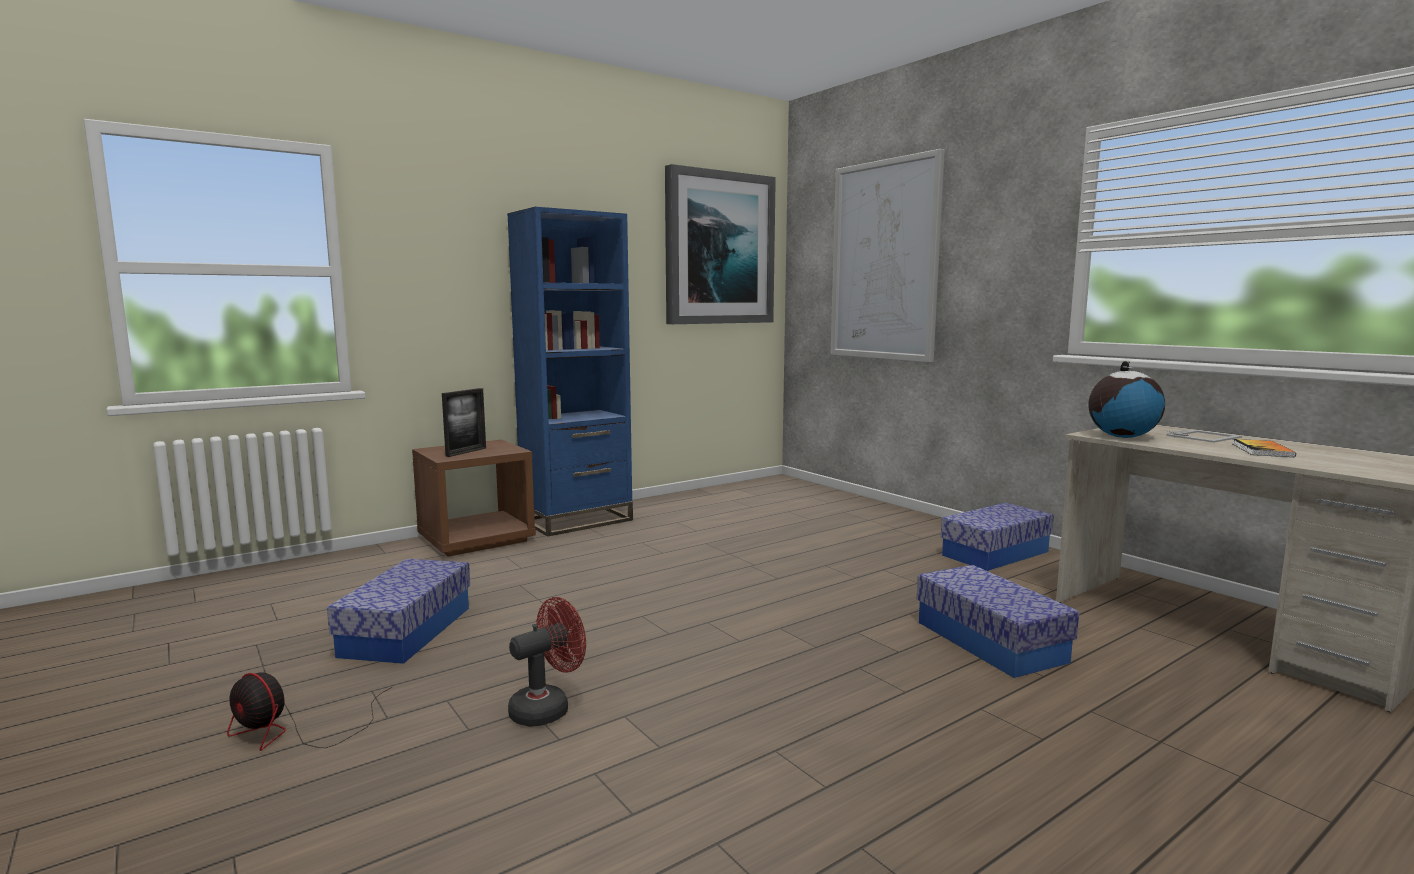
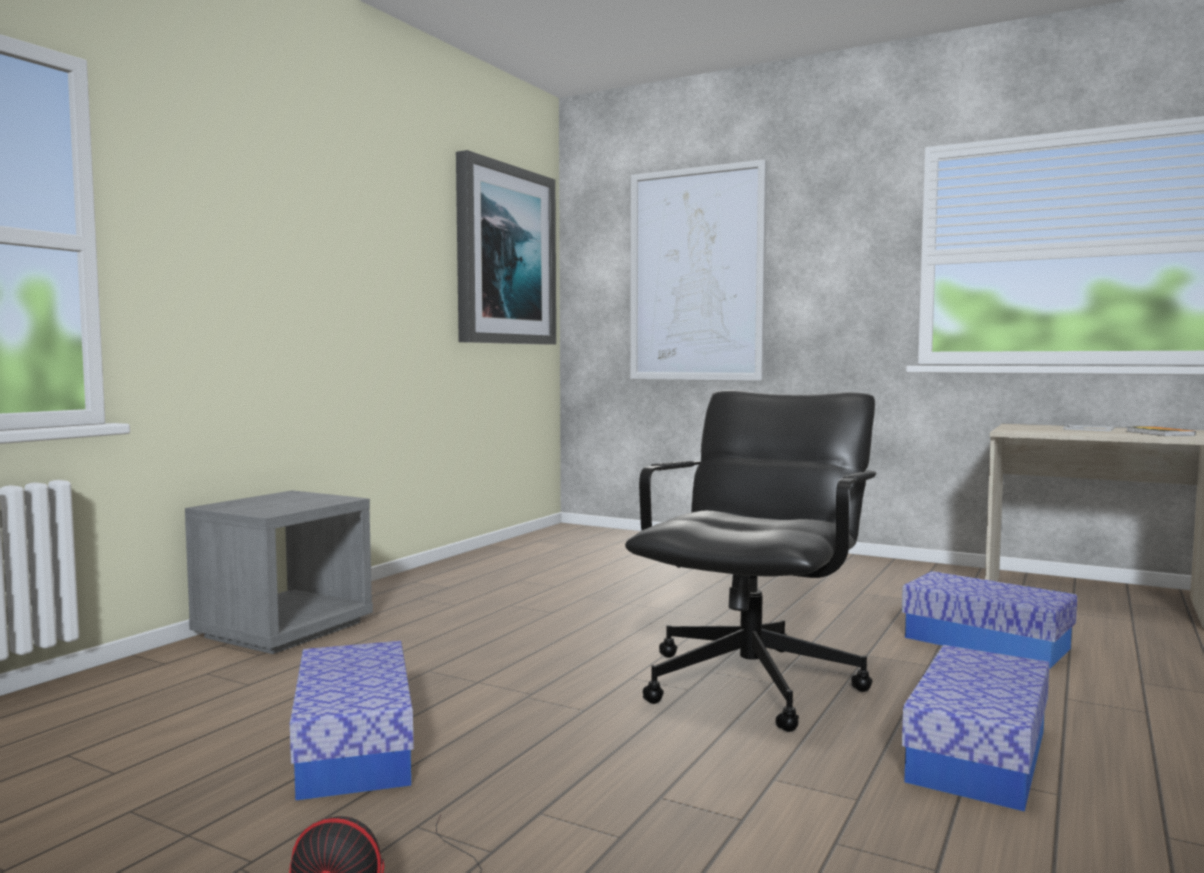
camera: 25 degrees left, 5 degrees down
brown nightstand [412,440,536,557] -> grey nightstand [185,490,373,654]
picture frame [442,388,486,457] -> none
blue bookcase [507,207,633,537] -> none
red fan [508,597,586,727] -> none
storage box [941,503,1054,571] -> storage box moved to [902,645,1050,812]
globe [1088,361,1165,438] -> none
none -> black office chair [625,390,876,732]

